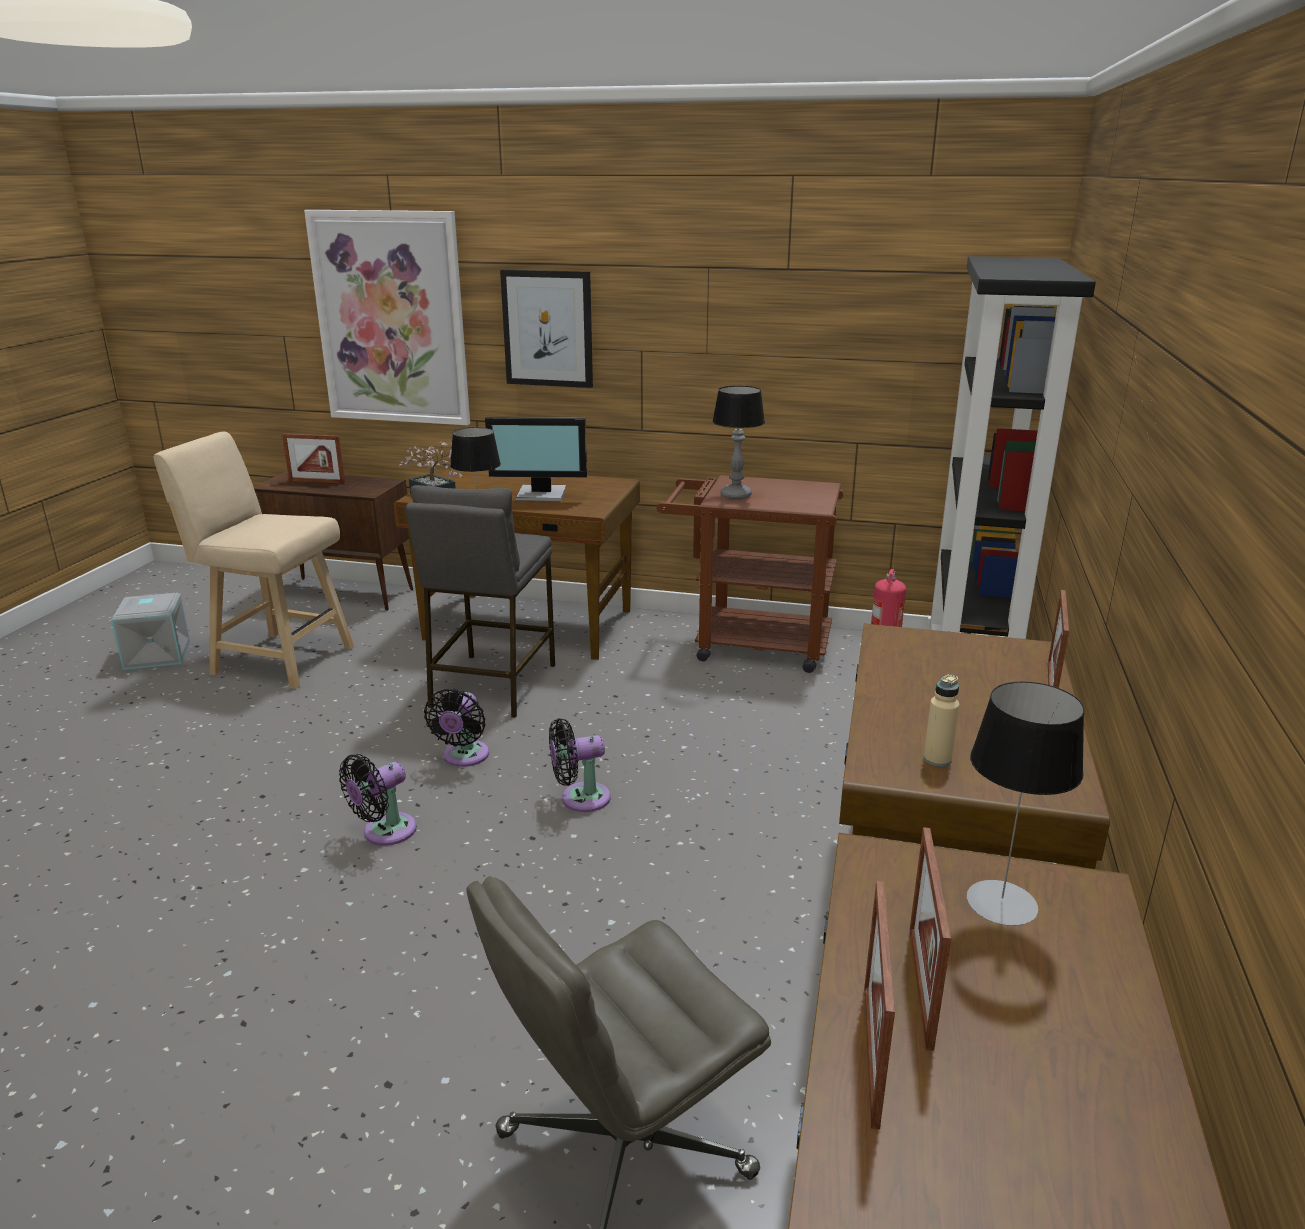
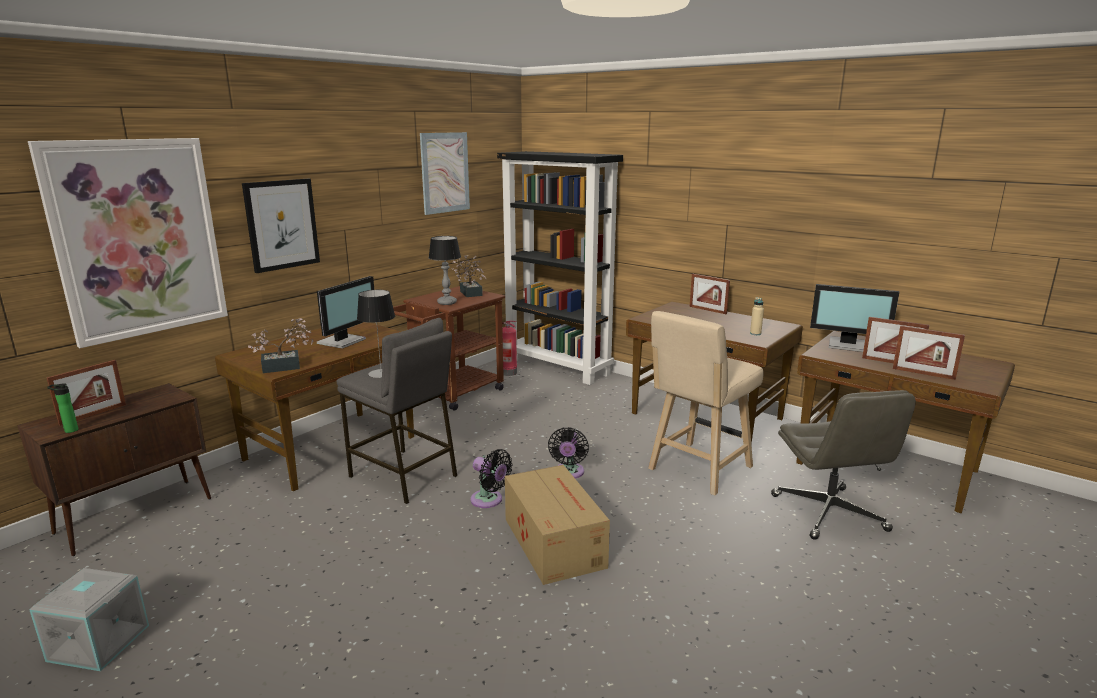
camera: 65 degrees left, 5 degrees down
beige stool [153,432,354,689] -> beige stool moved to [648,311,764,495]
black fan [339,754,417,846] -> cardboard box [505,465,610,585]
table lamp [967,681,1085,926] -> monitor [810,284,899,352]
none -> bottle [47,383,78,433]
none -> picture [420,132,470,215]
none -> potted plant [452,255,486,297]

